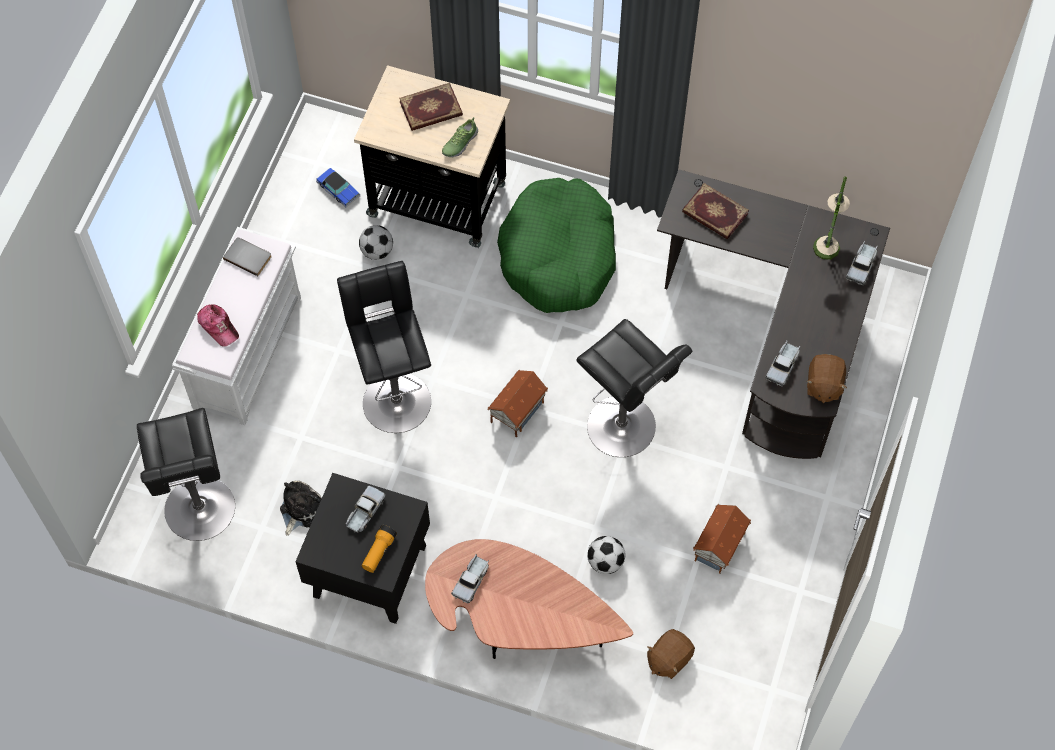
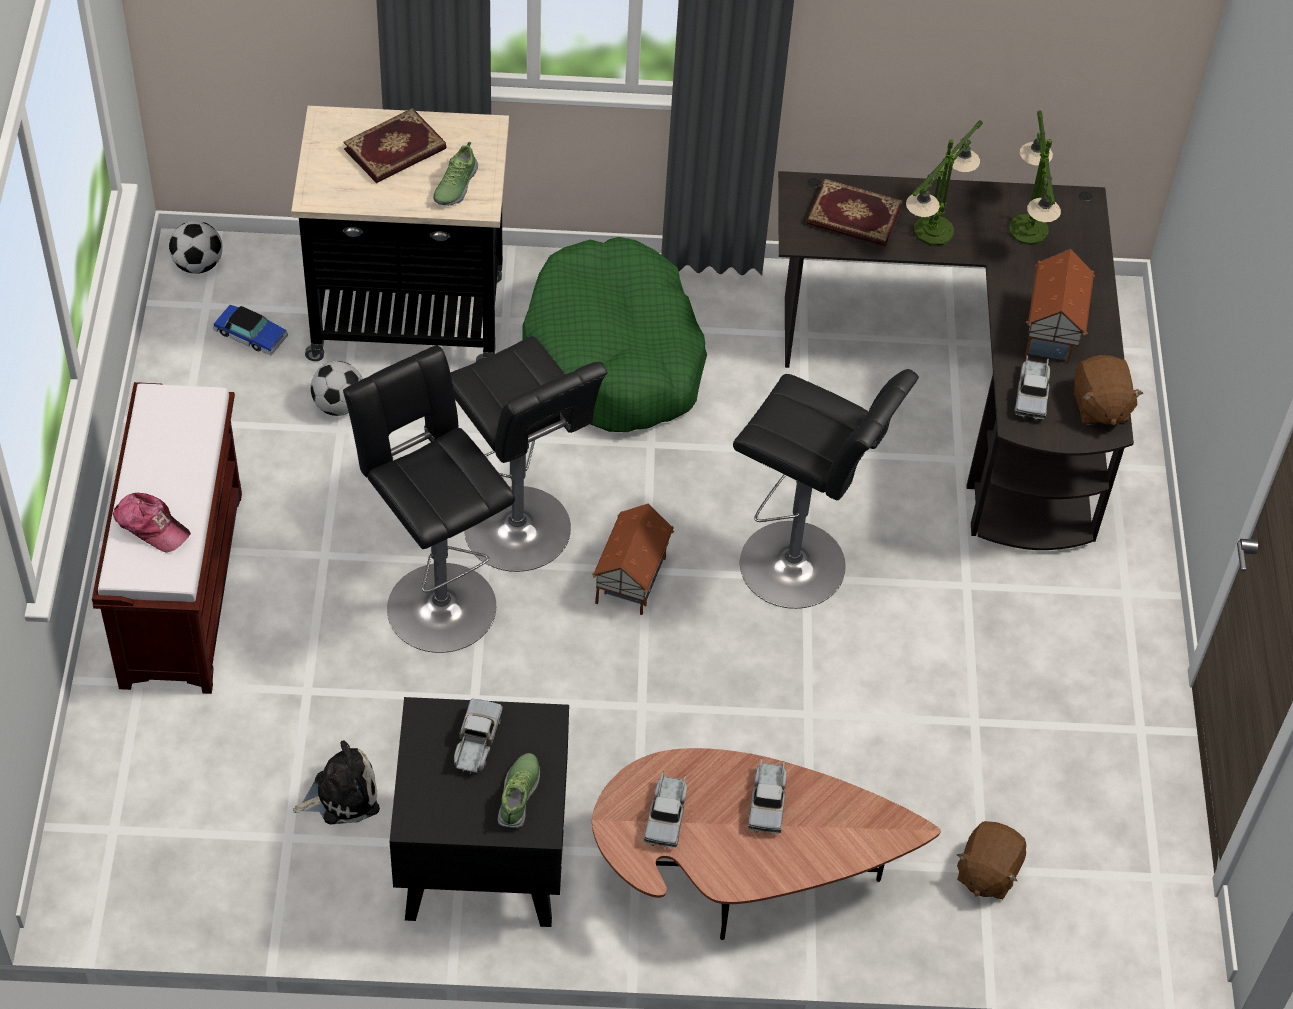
camera: 20 degrees left, 10 degrees down
black stool [137,408,235,541] -> black stool moved to [450,336,608,572]
white bench [172,227,301,425] -> brown bench [92,382,242,694]
grey book [223,237,272,276] -> none
plush toy [280,481,322,536] -> plush toy turned 60 degrees clockwise [293,740,380,824]
flashlight [362,525,397,573] -> shoe [498,753,540,828]
football [587,536,625,574] -> football moved to [169,221,222,274]
toy house [693,504,751,573] -> toy house moved to [1025,249,1095,364]
toy truck [846,241,877,285] -> toy truck moved to [748,758,787,834]
none -> table lamp [906,120,983,246]

